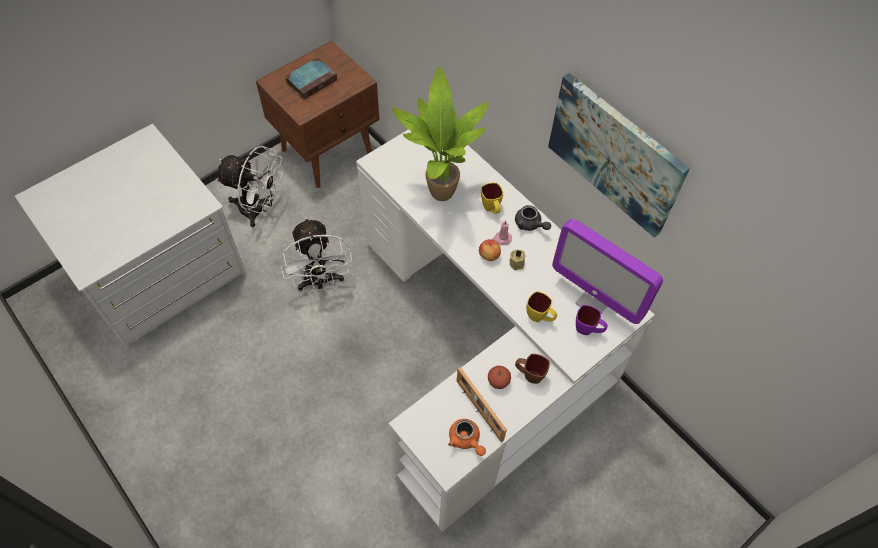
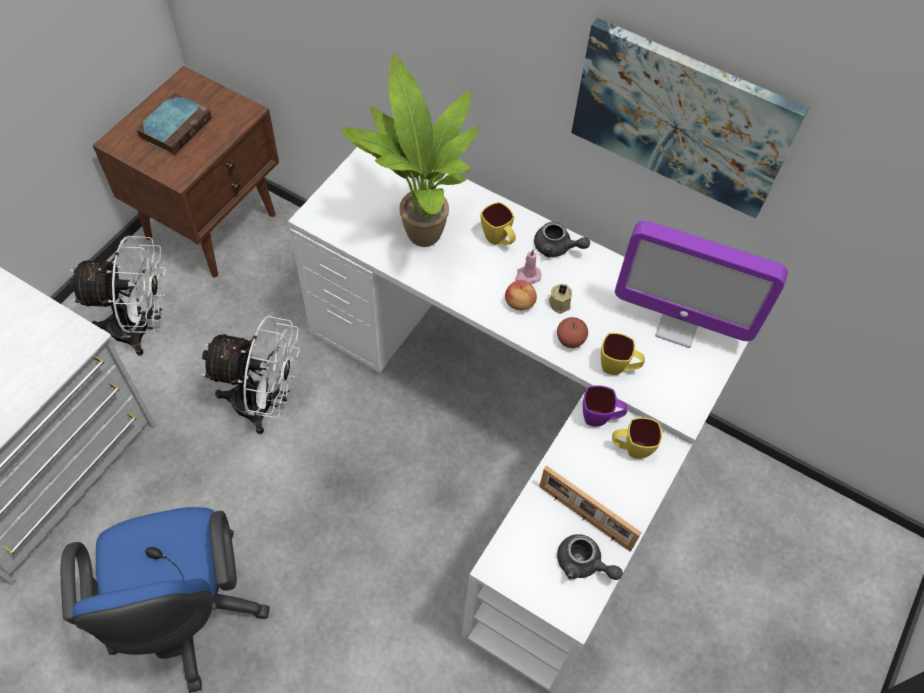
camera: 20 degrees left, 0 degrees up
white fan [280,218,352,291] -> white fan turned 45 degrees counterclockwise [201,315,300,434]
orange teapot [448,419,486,456] -> grey teapot [557,534,623,580]
apple [488,366,511,389] -> apple moved to [557,317,588,348]
brown mug [515,354,550,384] -> yellow mug [612,417,662,459]
purple mug [576,305,607,335] -> purple mug moved to [583,385,628,427]
none -> blue office chair [61,507,270,692]

